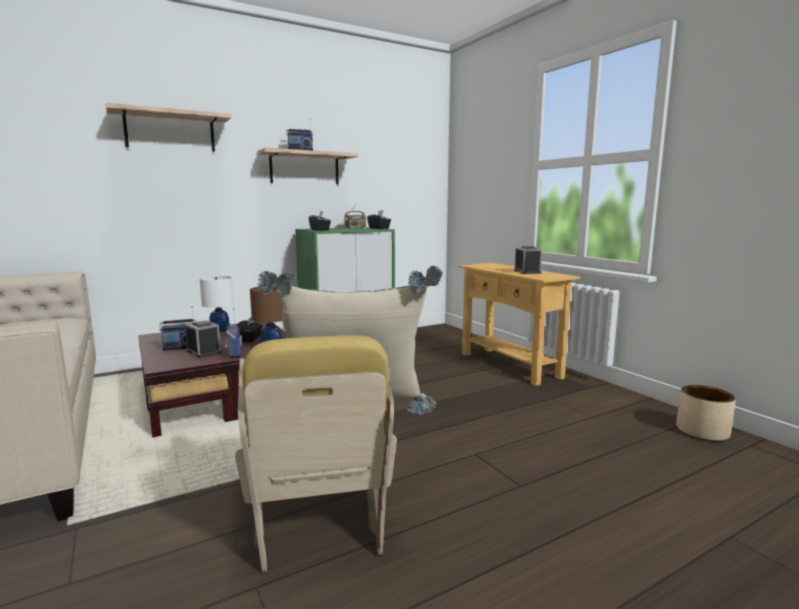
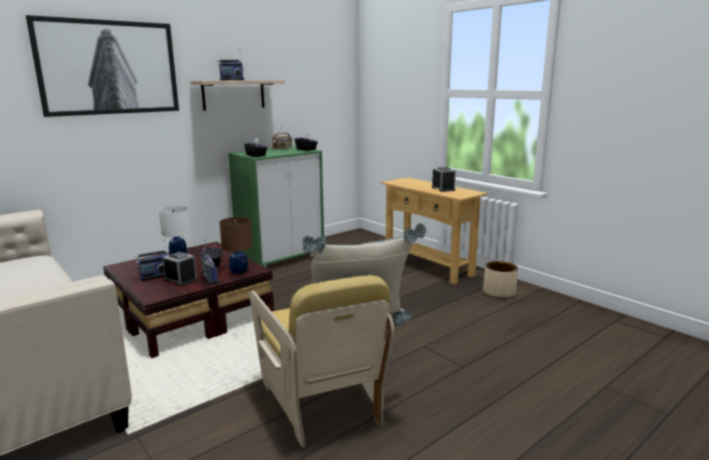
camera: 10 degrees left, 5 degrees up
shelf [106,103,232,152] -> picture [26,15,179,117]
beige planter [676,385,736,441] -> beige planter moved to [483,261,518,298]

